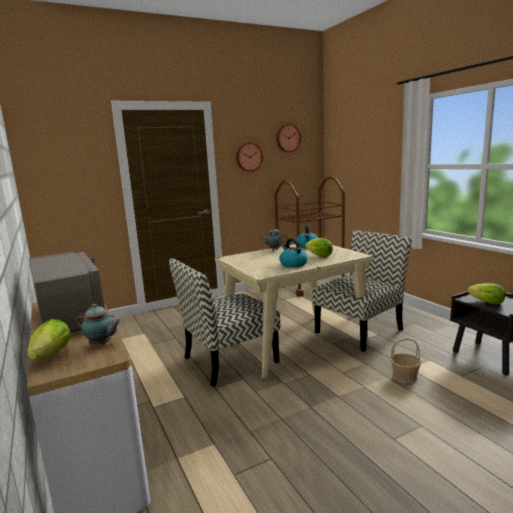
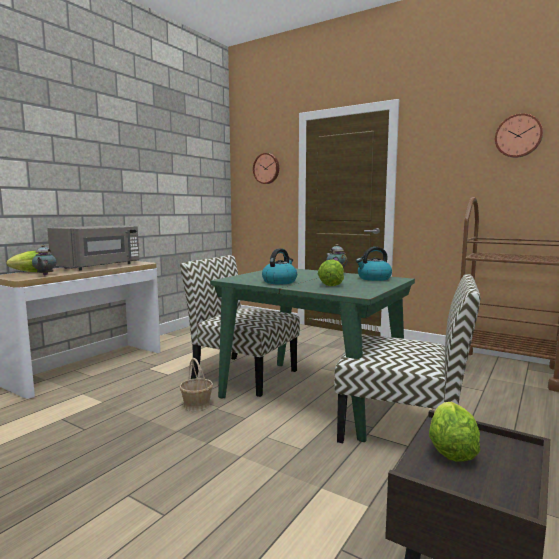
camera: 60 degrees right, 5 degrees down
beige dining table [215,244,374,379] -> green dining table [210,269,415,442]
wall clock [236,143,263,172] -> wall clock moved to [253,153,279,184]
basket [390,338,421,383] -> basket moved to [179,358,213,411]

